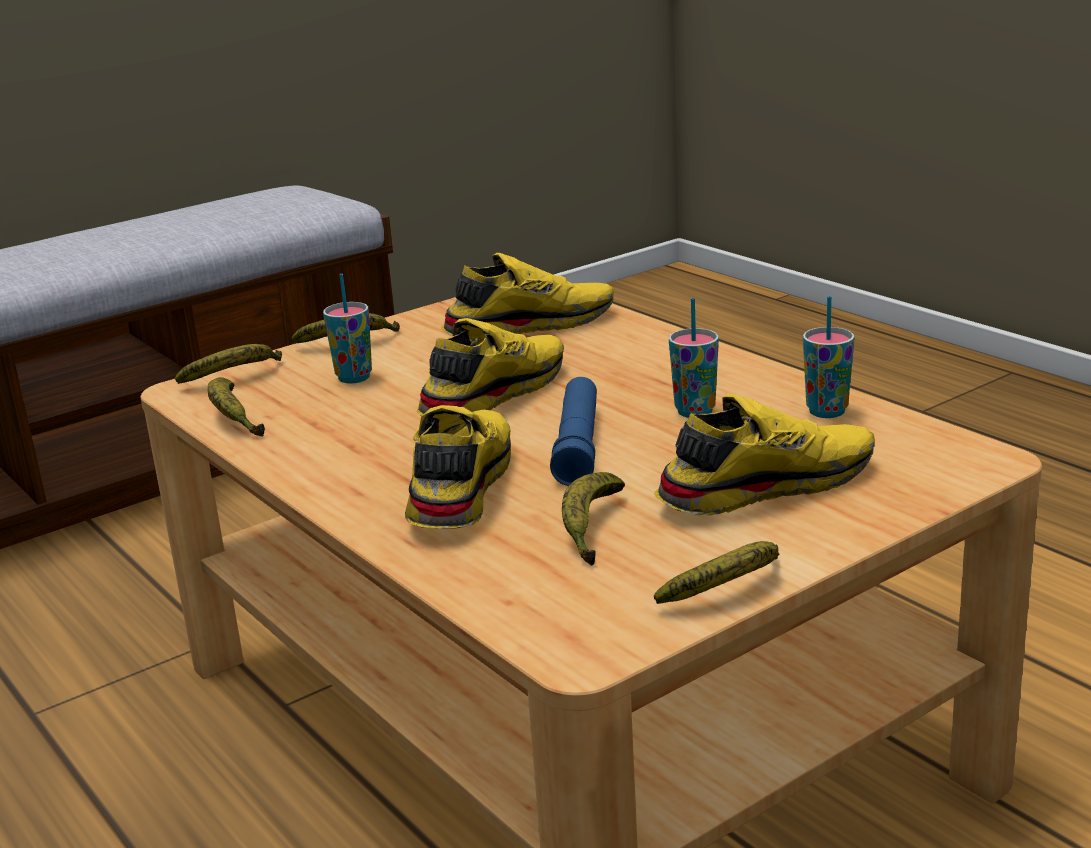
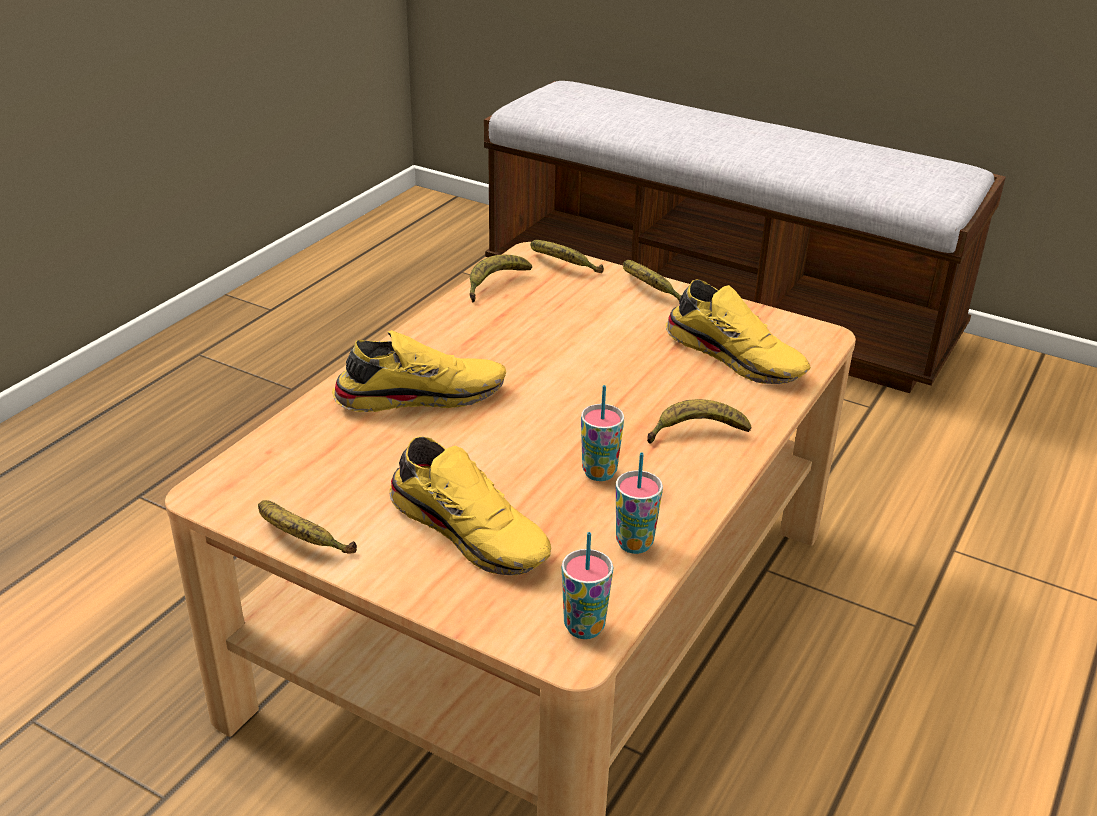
camera: 65 degrees right, 10 degrees up
cup [323,274,372,384] -> cup moved to [562,532,613,639]
yellow shoe [417,318,564,416] -> none
blue flashlight [550,377,597,486] -> none
banana [562,472,625,566] -> banana moved to [647,399,751,444]

